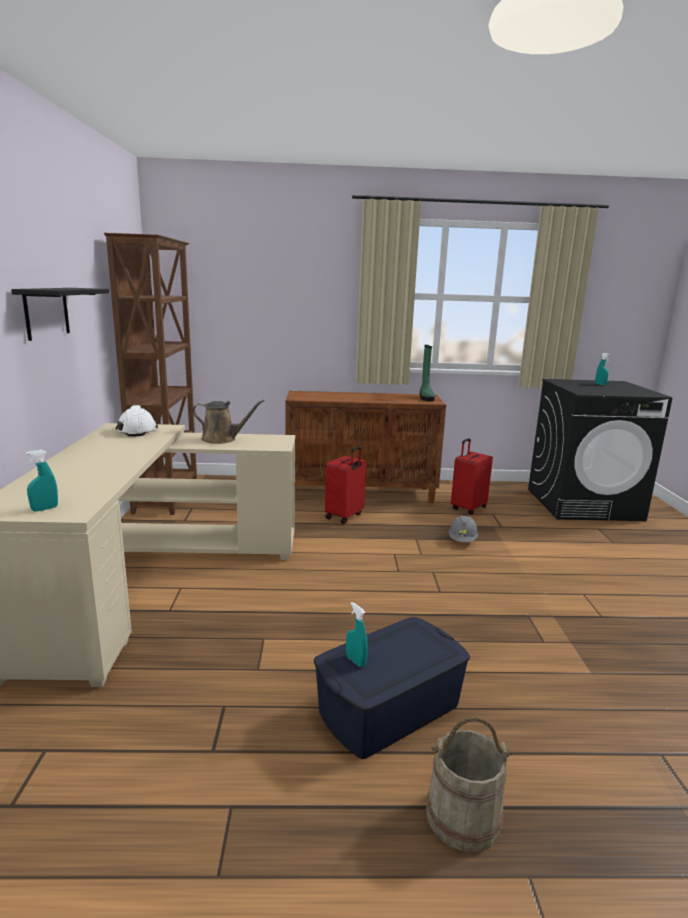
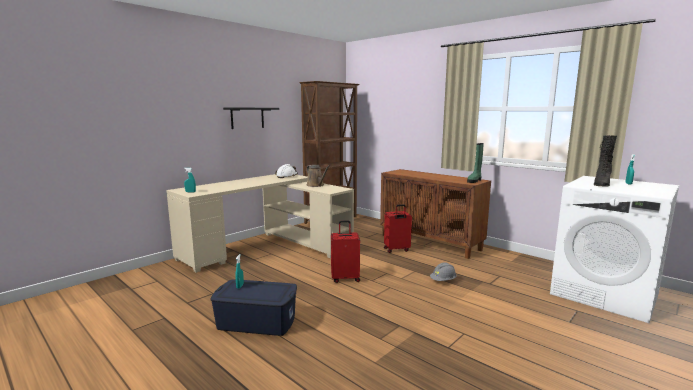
camera: 45 degrees right, 5 degrees down
beige bucket [426,717,513,852] -> none
red suitcase [451,438,493,515] -> red suitcase moved to [331,221,360,283]
black washing machine [528,379,672,521] -> white washing machine [550,176,679,323]
none -> black boot [594,135,617,187]

